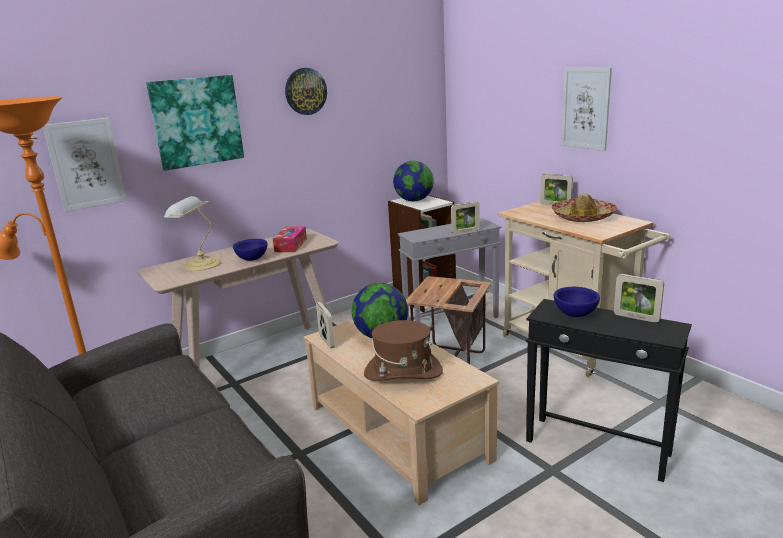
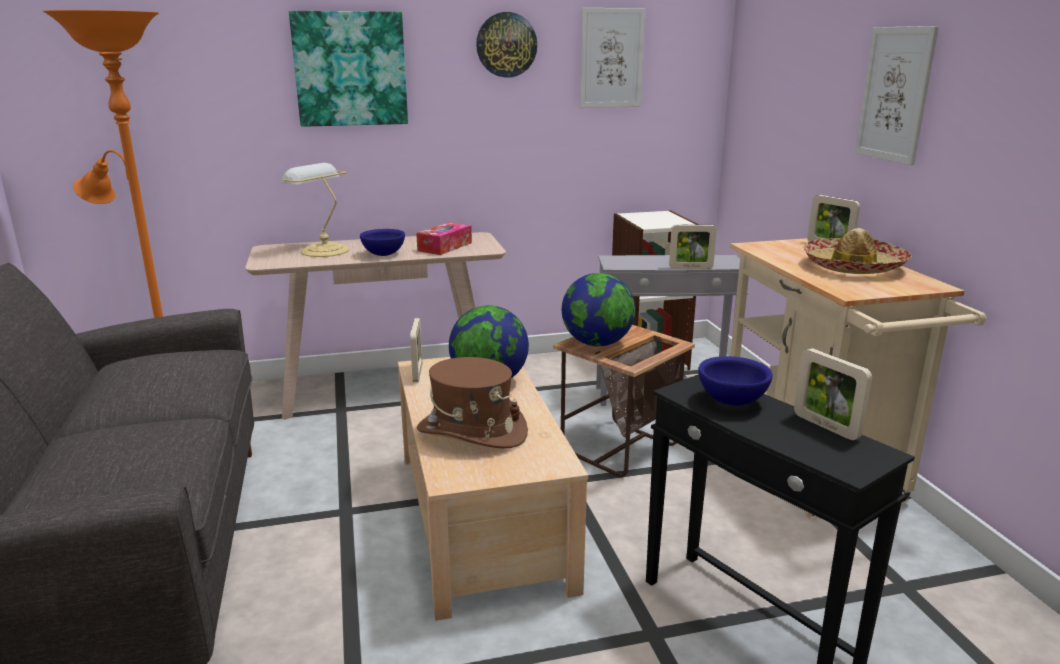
camera: 20 degrees right, 0 degrees up
picture [43,118,127,212] -> picture moved to [580,8,645,108]
globe [393,161,434,201] -> globe moved to [562,273,635,346]

